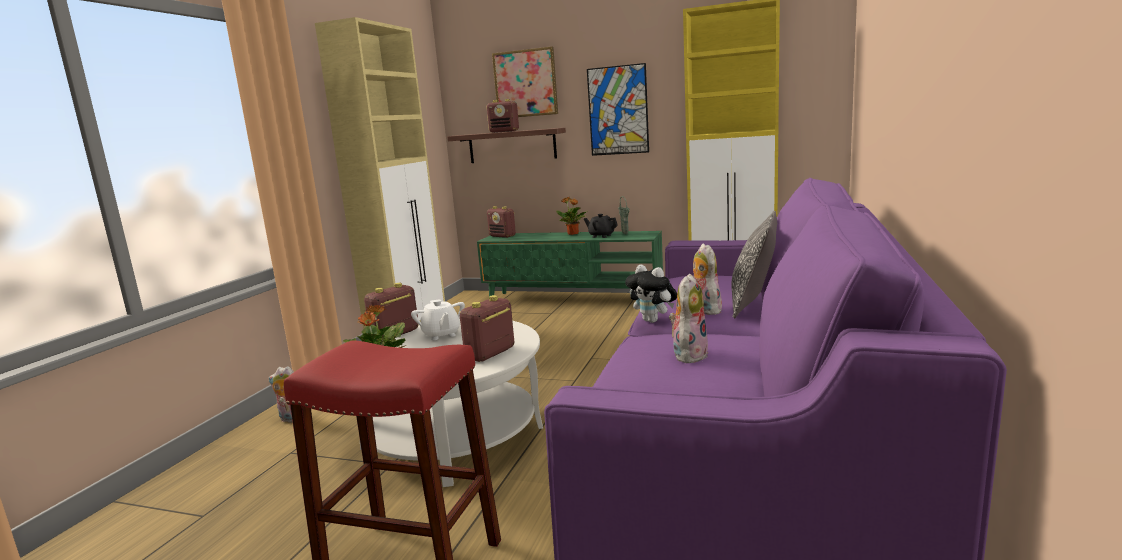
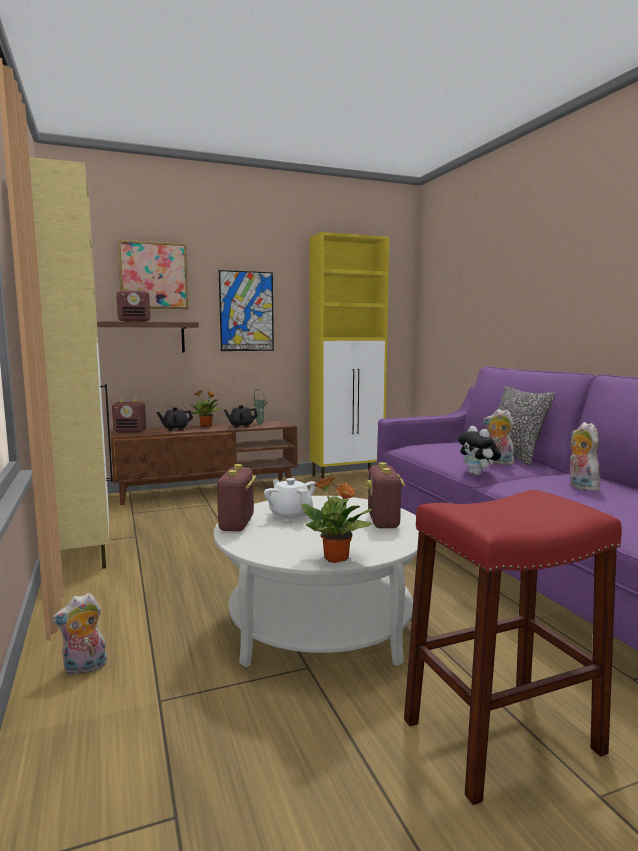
camera: 40 degrees left, 5 degrees down
white teapot [411,300,465,340] -> white teapot turned 150 degrees counterclockwise [264,478,316,522]
green tv stand [477,231,663,296] -> brown tv stand [110,420,298,505]
plush toy [625,264,677,323] -> plush toy turned 60 degrees clockwise [458,426,501,475]
none -> black teapot [157,407,193,431]

